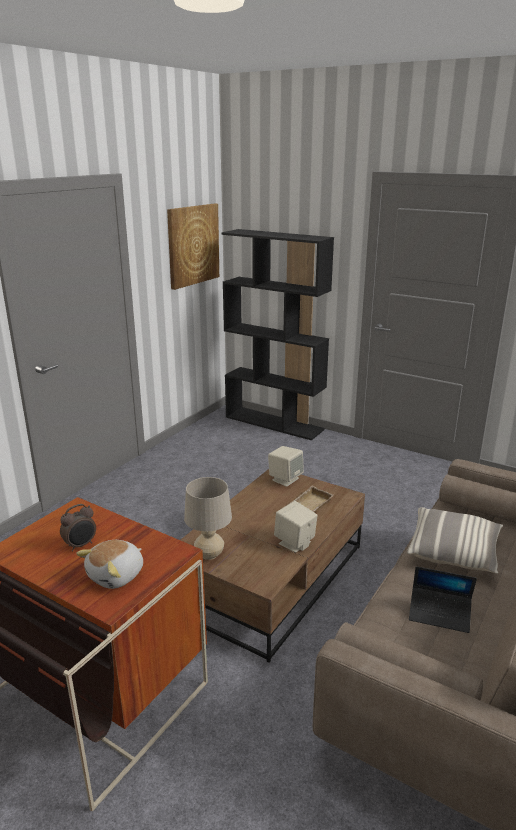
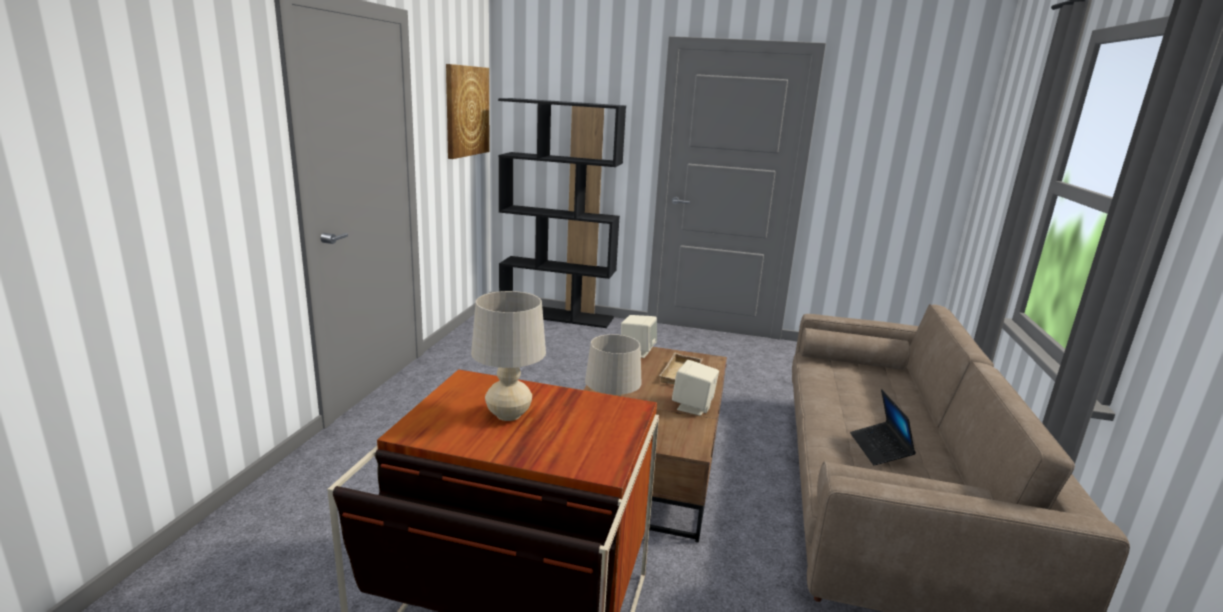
camera: 20 degrees left, 5 degrees down
alarm clock [60,504,96,551] -> beige table lamp [471,291,546,421]
plush toy [76,540,143,589] -> none
pillow [407,507,503,574] -> none
laptop [409,566,477,633] -> laptop turned 90 degrees clockwise [850,389,916,465]

